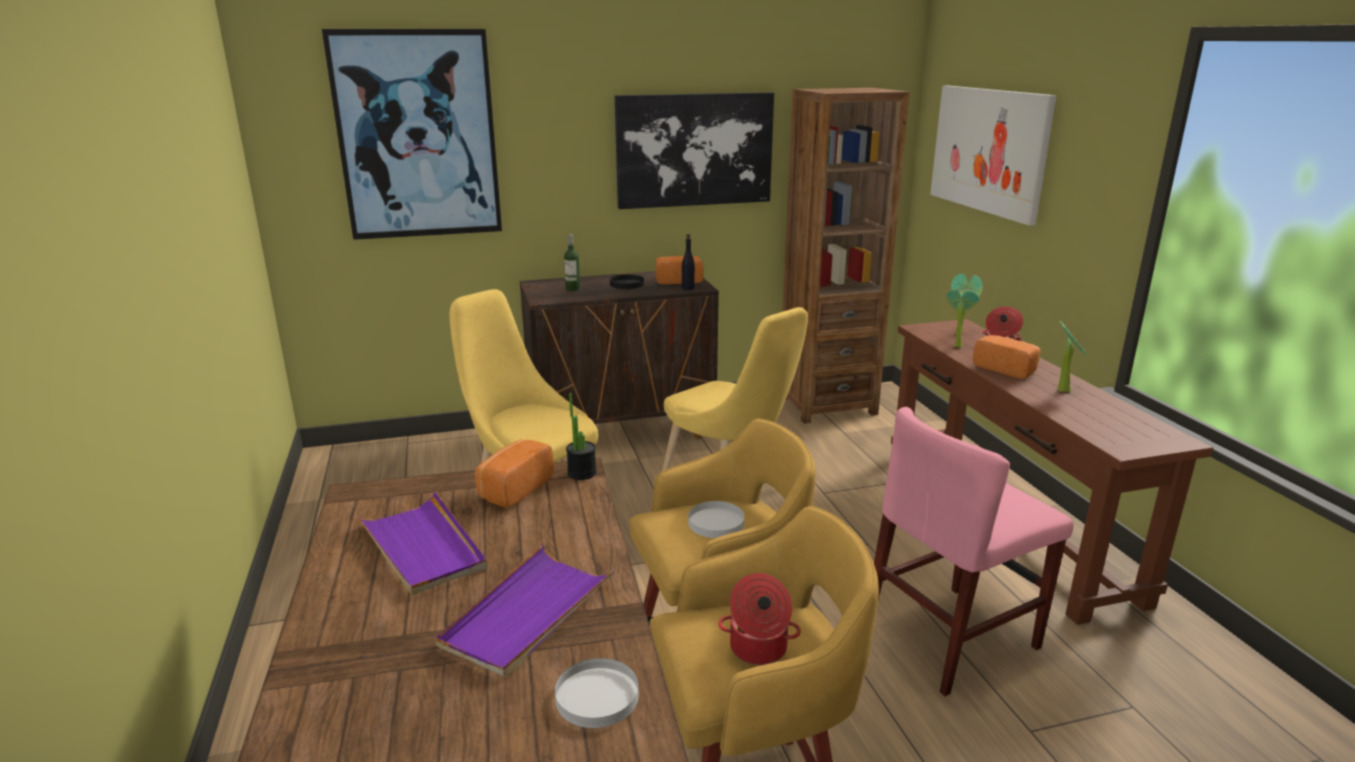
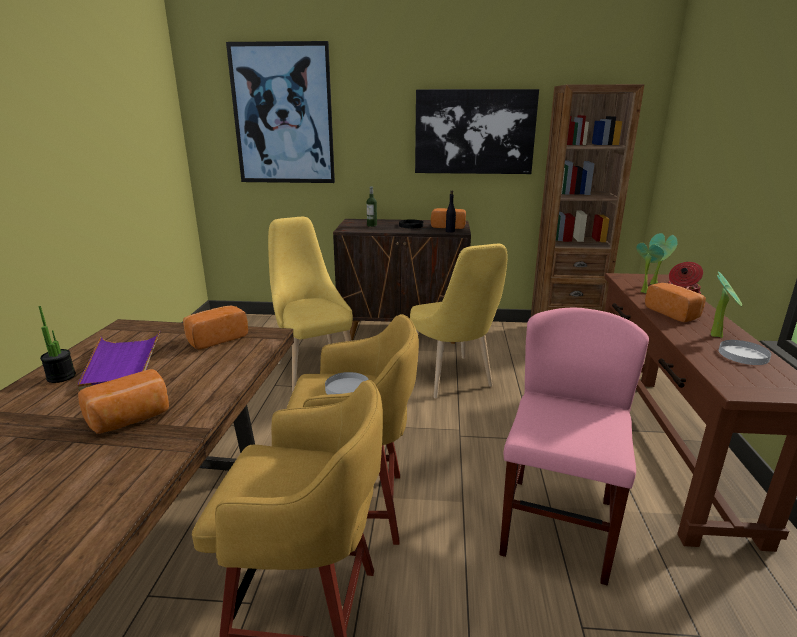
camera: 20 degrees right, 0 degrees up
purple tray [435,545,615,677] -> bread [78,369,169,434]
white plate [555,658,639,728] -> white plate moved to [719,340,771,365]
potted plant [566,393,597,480] -> potted plant moved to [38,306,76,383]
cooking pot [718,573,801,665] -> none
pink chair [874,407,1073,696] -> pink chair turned 120 degrees clockwise [499,308,649,585]
picture [930,86,1056,226] -> none

